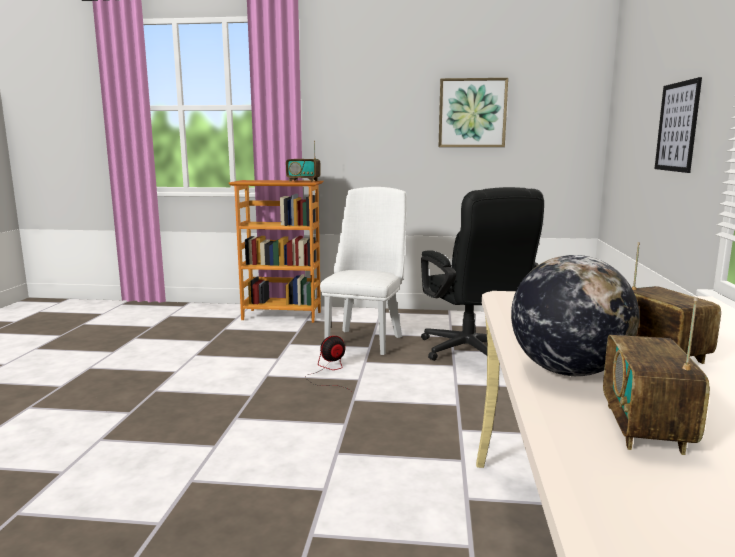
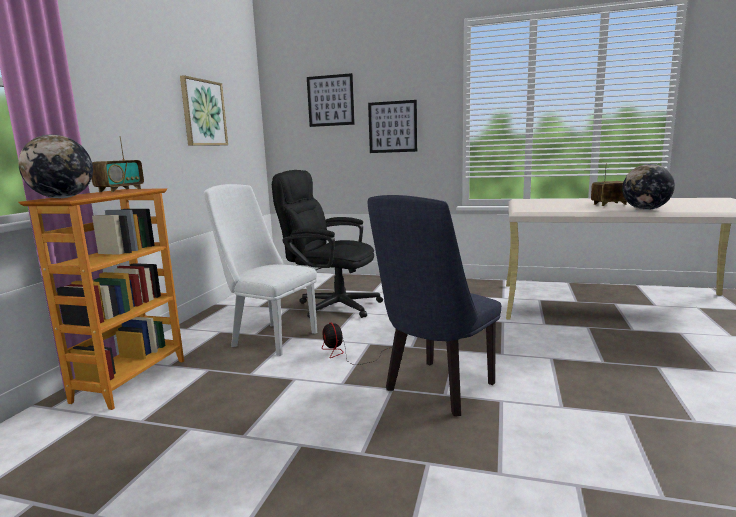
camera: 80 degrees left, 0 degrees up
black office chair [421,187,544,361] -> black office chair turned 150 degrees counterclockwise [272,170,383,318]
radio [603,297,710,455] -> none
none -> globe [18,134,93,198]
none -> picture [307,73,355,127]
none -> blue chair [367,195,502,416]

